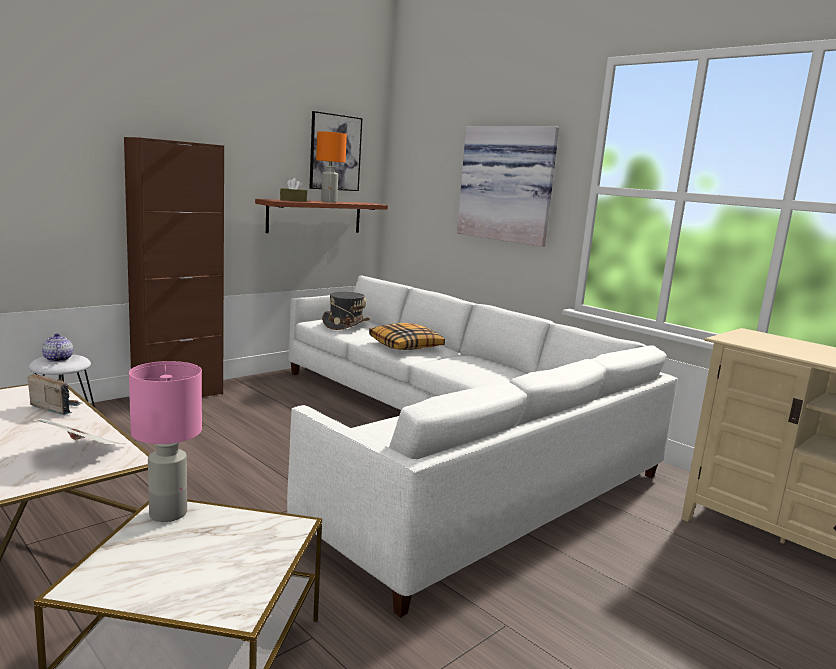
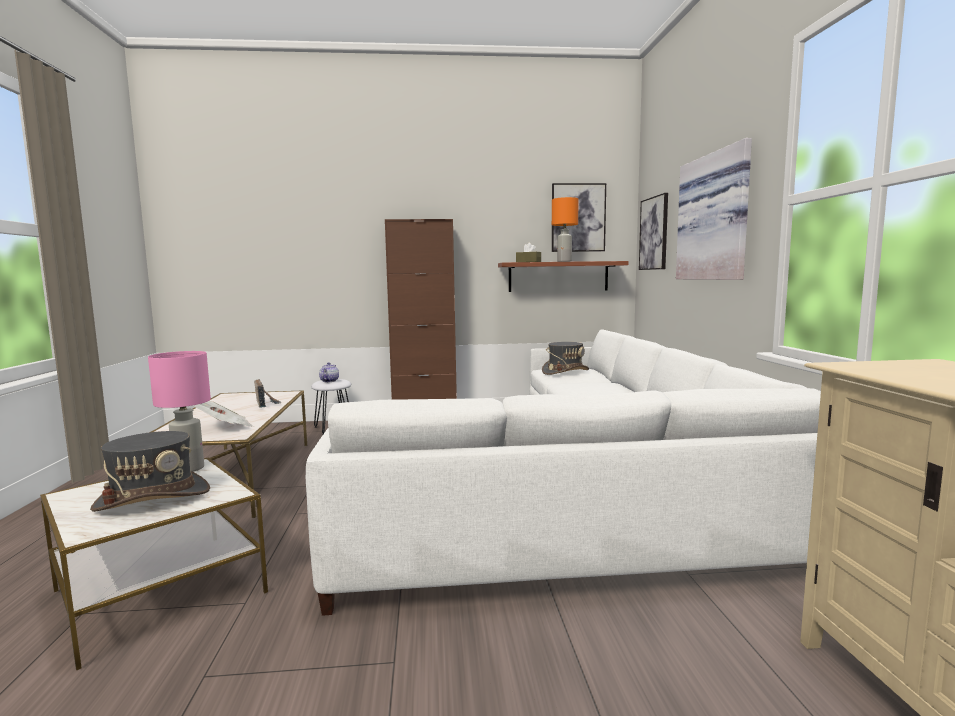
camera: 40 degrees right, 5 degrees down
pillow [369,323,445,350] -> none
none -> grey hat [90,431,210,512]
none -> picture [639,193,668,270]

